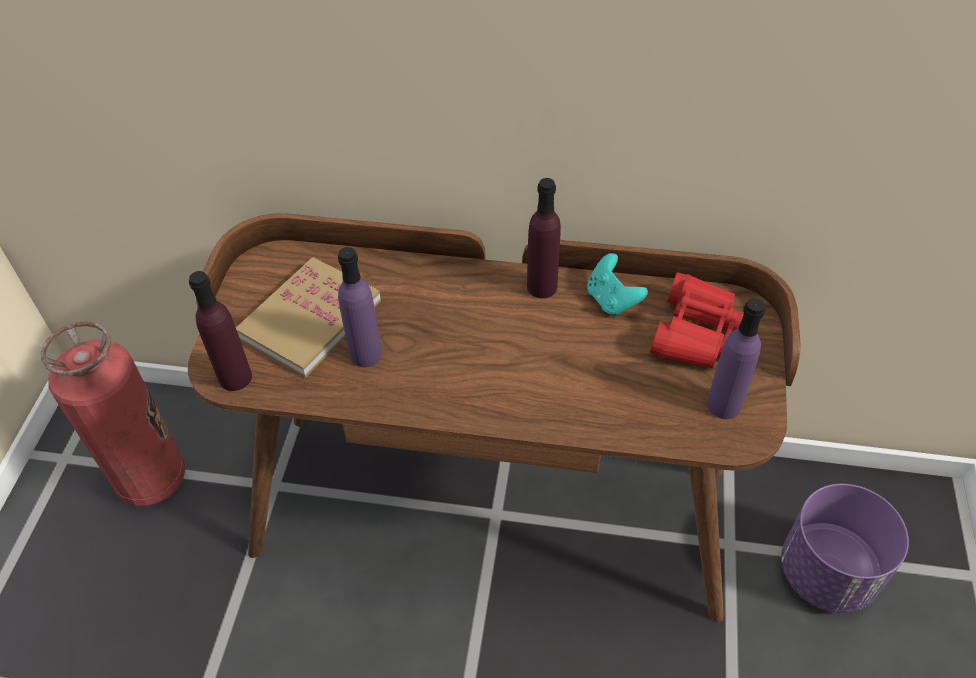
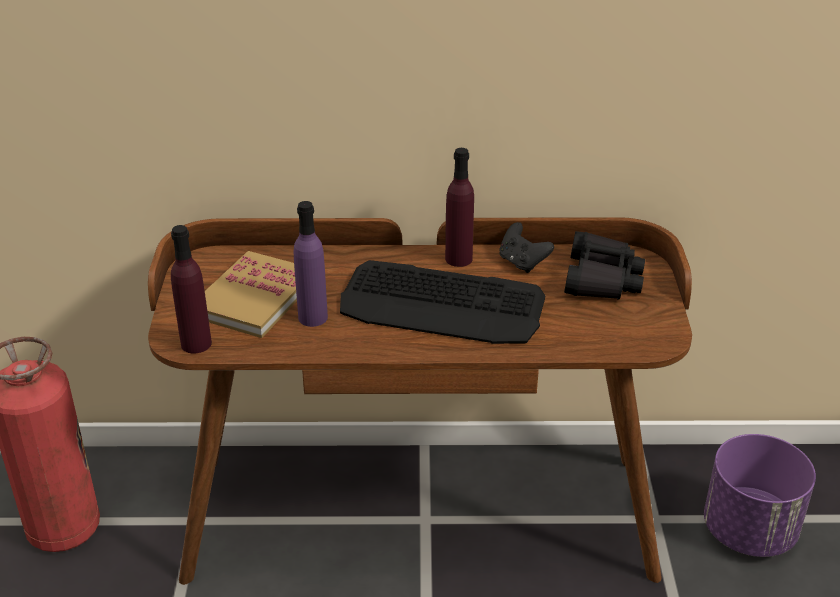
camera: 10 degrees left, 15 degrees down
turquoise game controller [587,253,648,316] -> black game controller [499,222,554,273]
red binoculars [650,272,744,369] -> black binoculars [564,231,645,300]
purple bottle [707,298,766,419] -> none
none -> keyboard [340,260,545,344]

